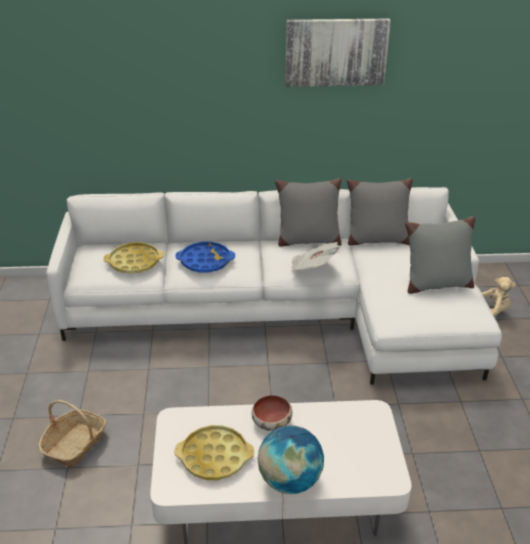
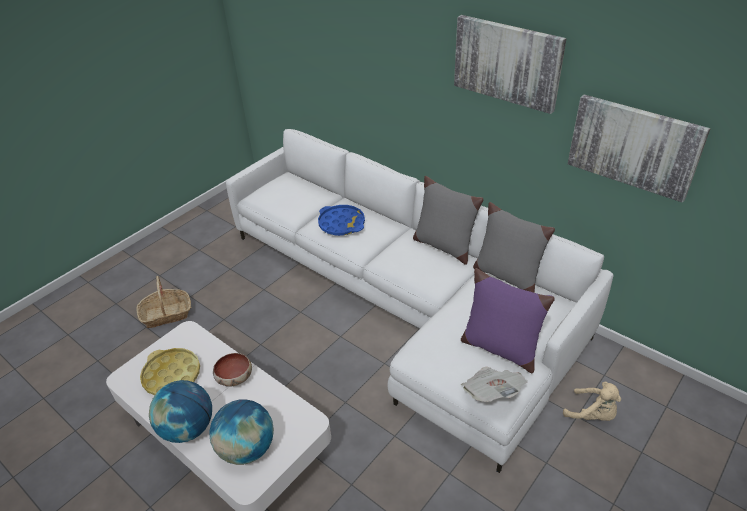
camera: 45 degrees right, 5 degrees up
yellow tray [104,242,164,274] -> none
newspaper [291,242,341,272] -> newspaper moved to [461,367,528,402]
grey pillow [405,216,475,294] -> purple pillow [461,268,555,373]
none -> globe [209,399,274,465]
none -> picture [568,95,710,202]

